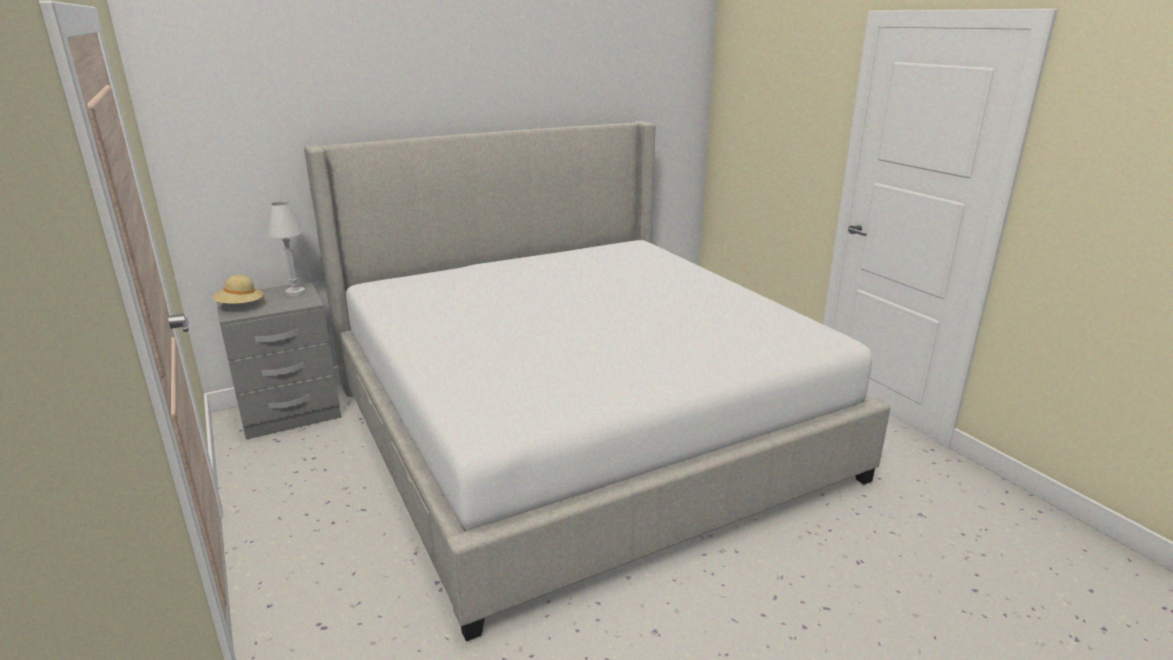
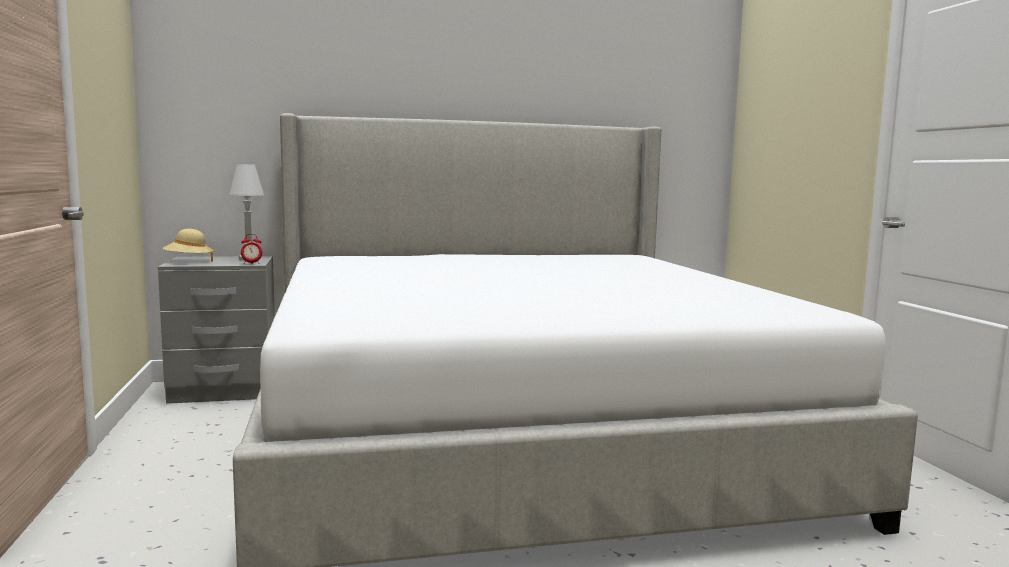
camera: 15 degrees right, 15 degrees down
none -> alarm clock [241,234,262,264]

